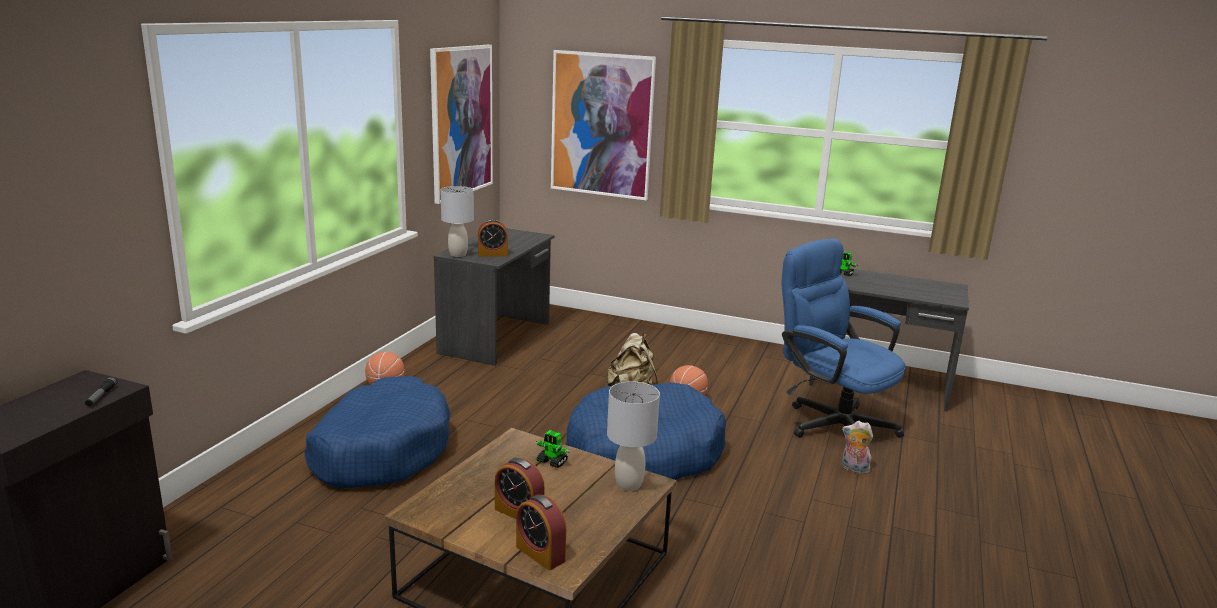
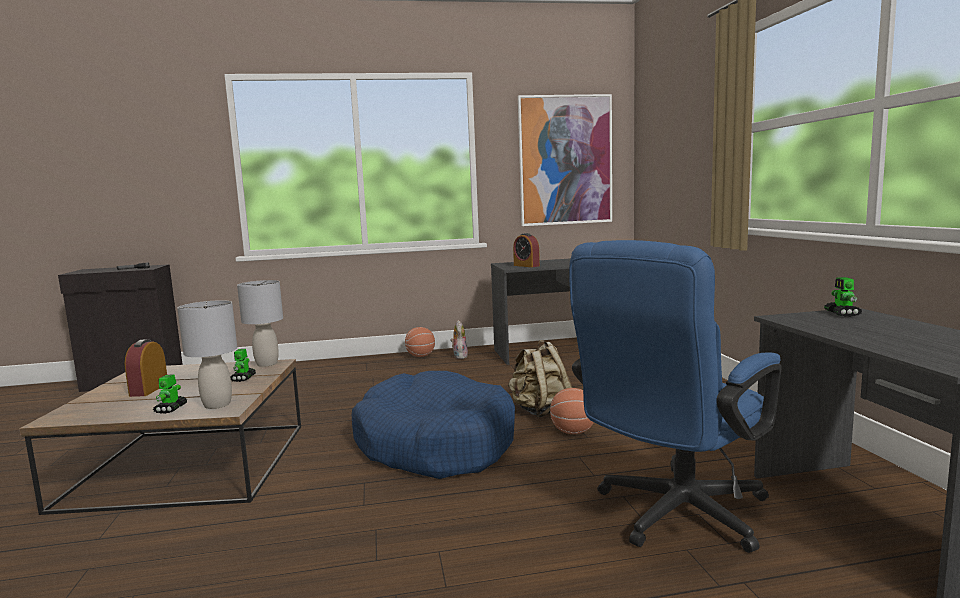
camera: 60 degrees right, 10 degrees down
blue dog bed [304,376,451,488] -> none
grey table lamp [440,186,474,257] -> grey table lamp moved to [237,280,283,367]
alarm clock [516,495,566,570] -> none
picture [551,50,656,200] -> none
blue office chair [782,238,906,454] -> blue office chair turned 150 degrees counterclockwise [569,240,782,553]
plush toy [842,421,873,474] -> plush toy moved to [450,320,468,359]
none -> toy robot [153,374,187,414]

